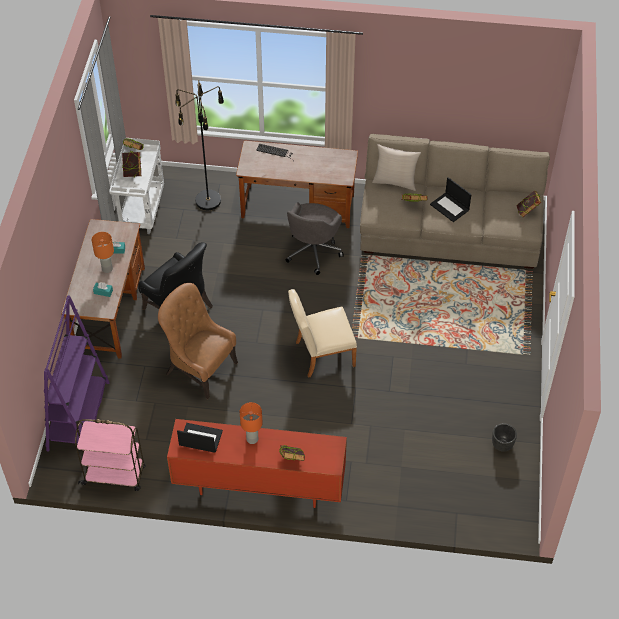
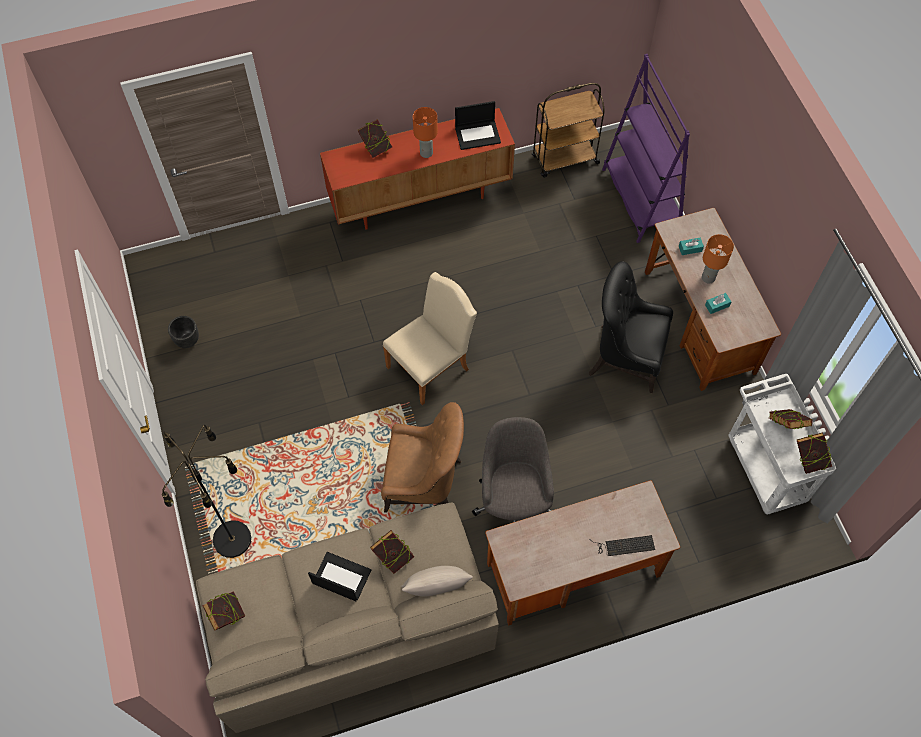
camera: 155 degrees right, 10 degrees up
pink cart [75,419,146,491] -> brown cart [532,83,604,178]
brown chair [158,283,238,399] -> brown chair moved to [381,402,464,513]
floor lamp [175,80,224,211] -> floor lamp moved to [162,424,251,558]

